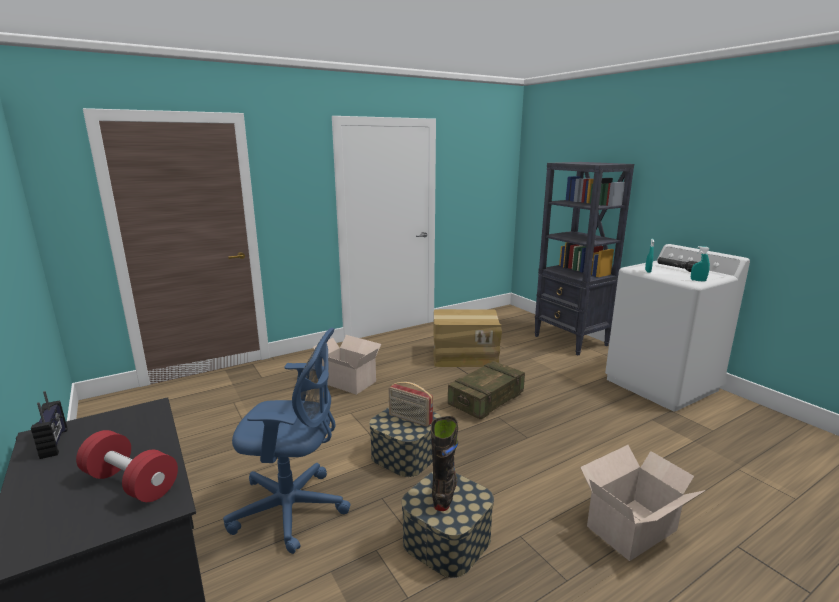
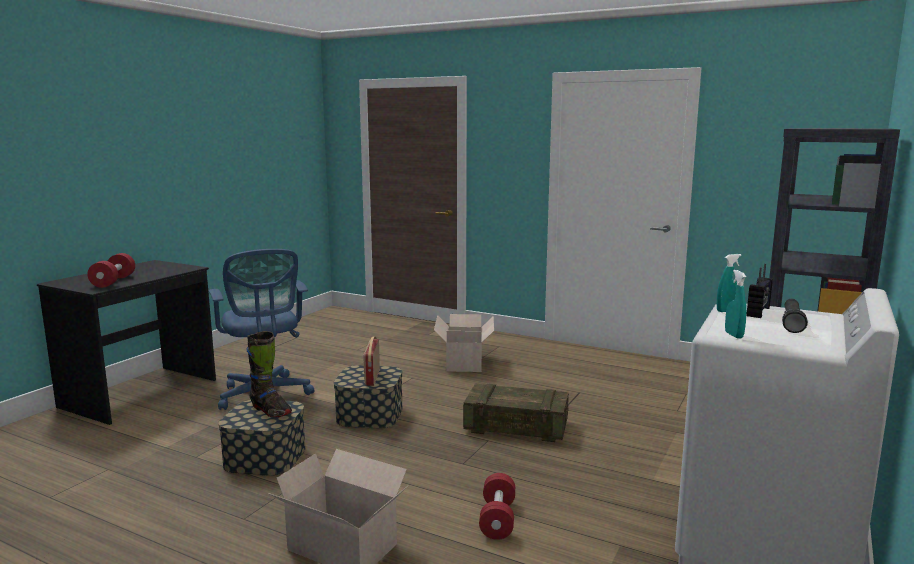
camera: 60 degrees right, 5 degrees down
radio [31,391,67,459] -> radio moved to [747,264,773,318]
black boot [431,416,458,511] -> black boot turned 60 degrees clockwise [246,331,292,417]
cardboard box [433,309,502,367] -> none
none -> red dumbbell [479,473,515,540]

